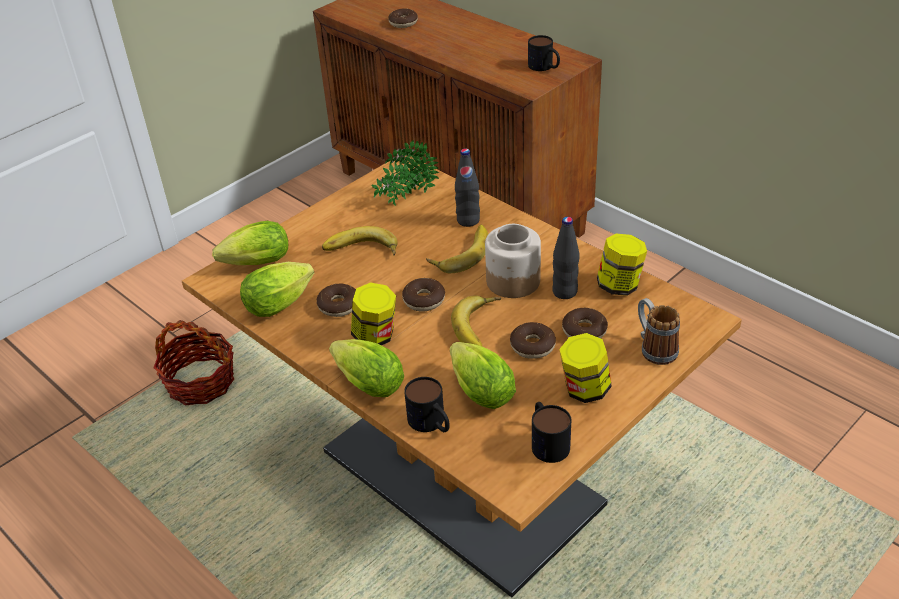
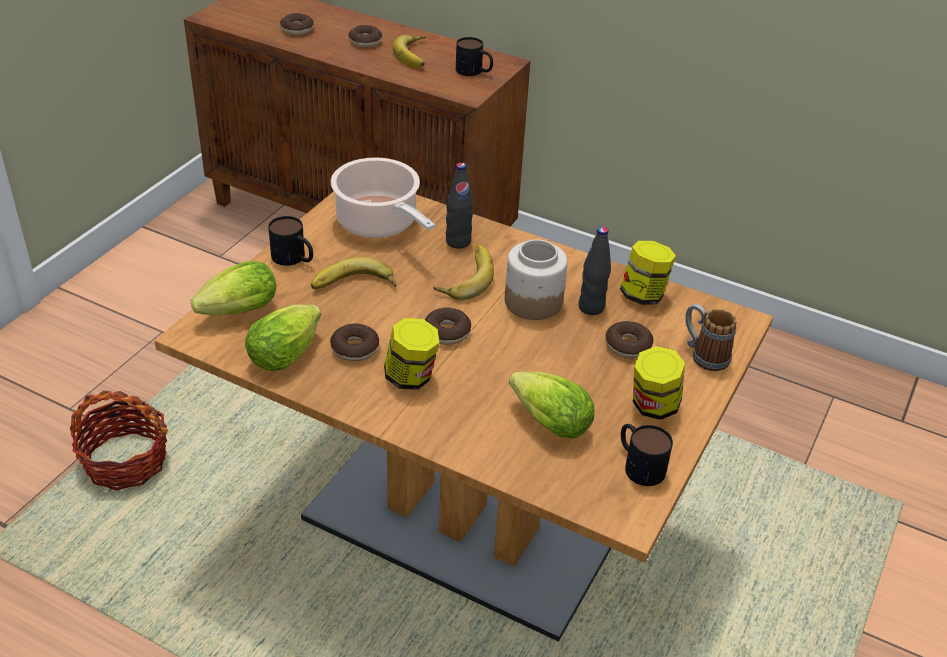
camera: 20 degrees left, 0 degrees up
lettuce [329,339,404,397] -> none
potted plant [371,140,439,206] -> cooking pot [331,157,435,238]
mug [404,377,450,432] -> mug moved to [268,216,313,266]
banana [451,295,501,347] -> banana moved to [392,35,426,68]
donut [510,322,556,359] -> donut moved to [348,25,382,47]

